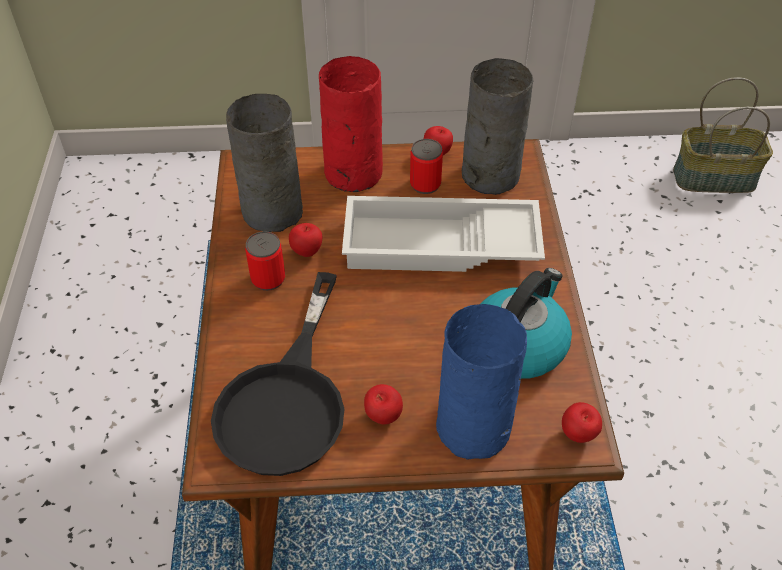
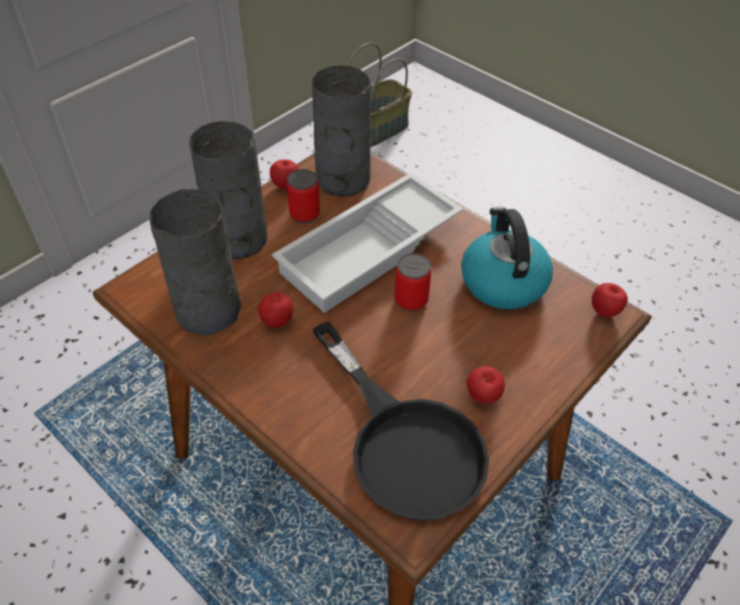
camera: 45 degrees left, 0 degrees up
can [246,231,285,291] -> can moved to [395,253,432,312]
red vase [319,56,383,192] -> grey vase [189,121,267,260]
blue vase [436,304,527,460] -> none

